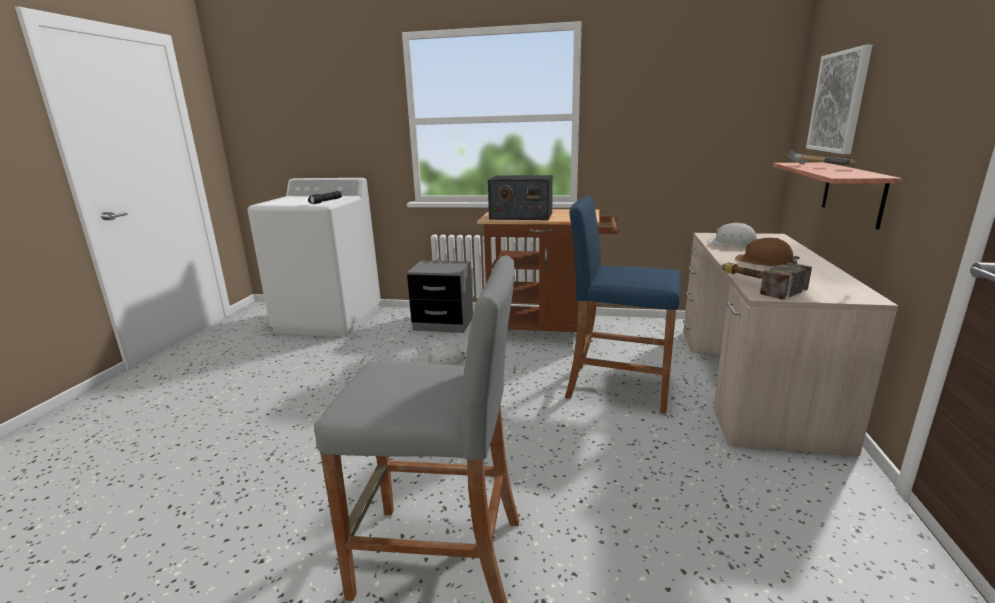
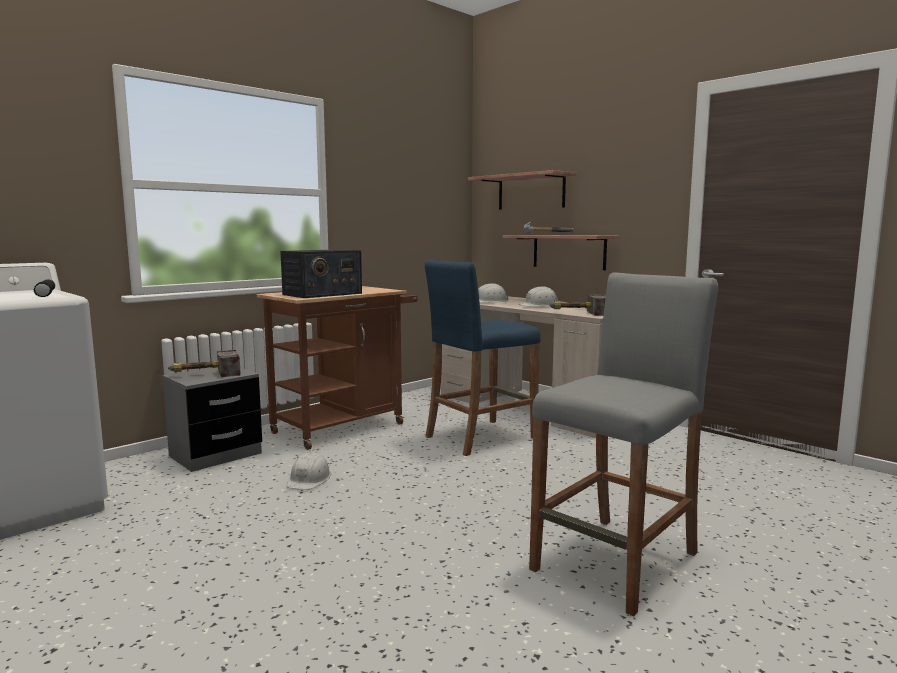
camera: 55 degrees left, 10 degrees down
brown hard hat [735,238,800,267] -> white hard hat [518,286,558,307]
picture [806,45,872,154] -> shelf [468,170,576,210]
none -> hammer [168,349,241,377]

